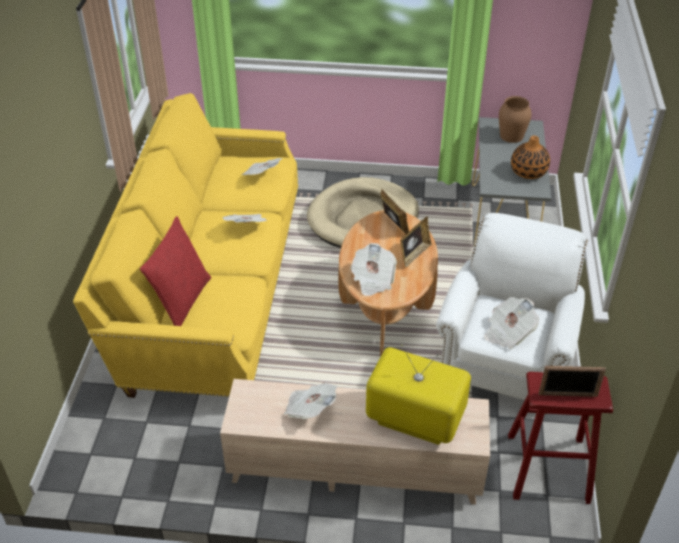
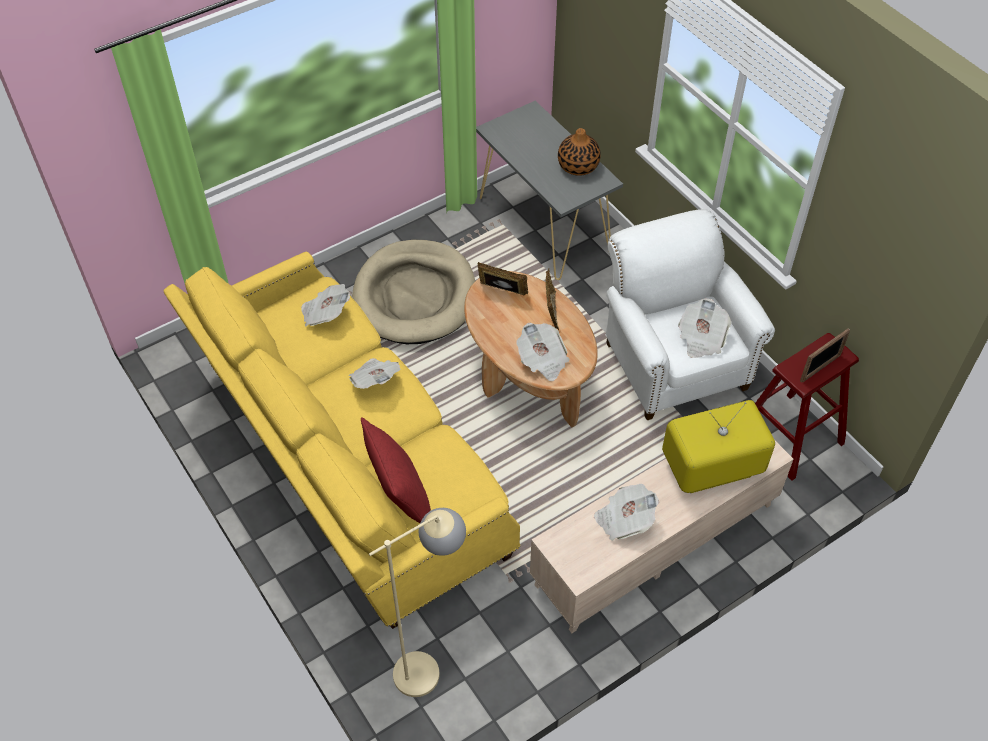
camera: 40 degrees left, 10 degrees up
brown vase [499,96,531,143] -> none
none -> beige floor lamp [369,508,466,697]

